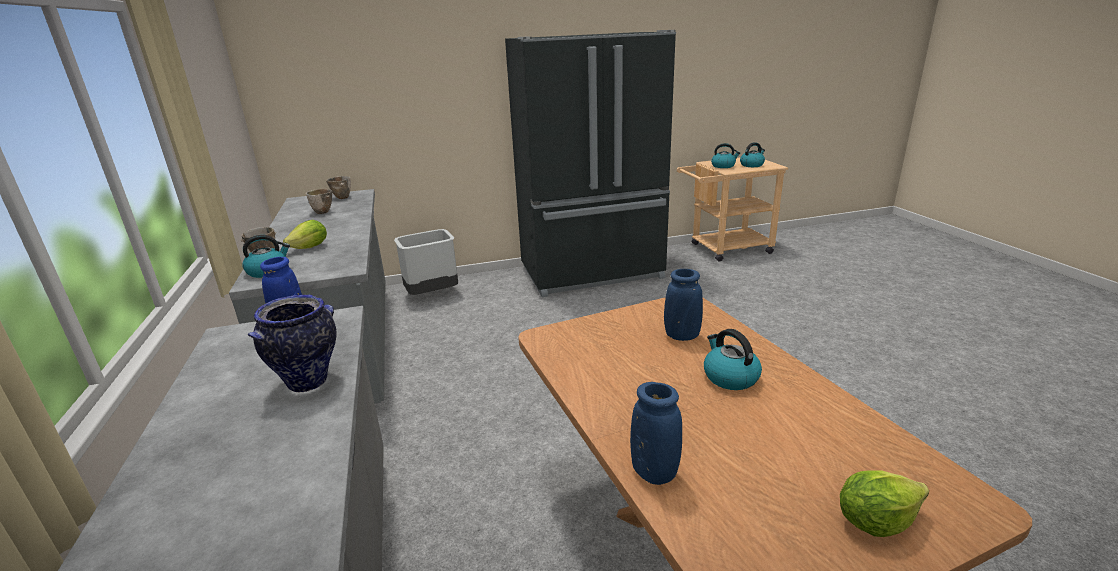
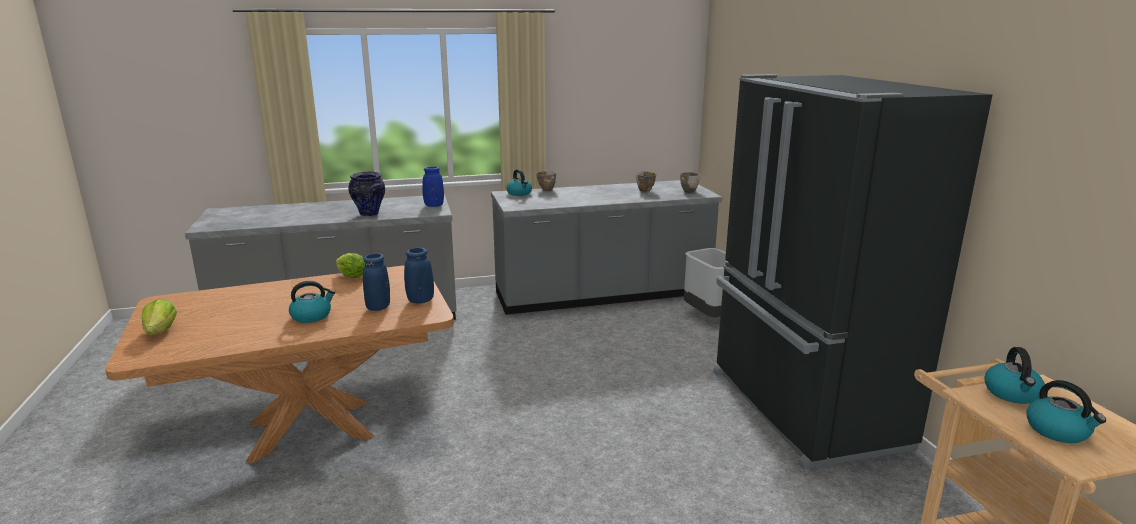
camera: 90 degrees right, 5 degrees down
lettuce [283,220,327,249] -> lettuce moved to [336,253,365,278]
blue vase [630,382,682,485] -> blue vase moved to [404,248,434,303]

